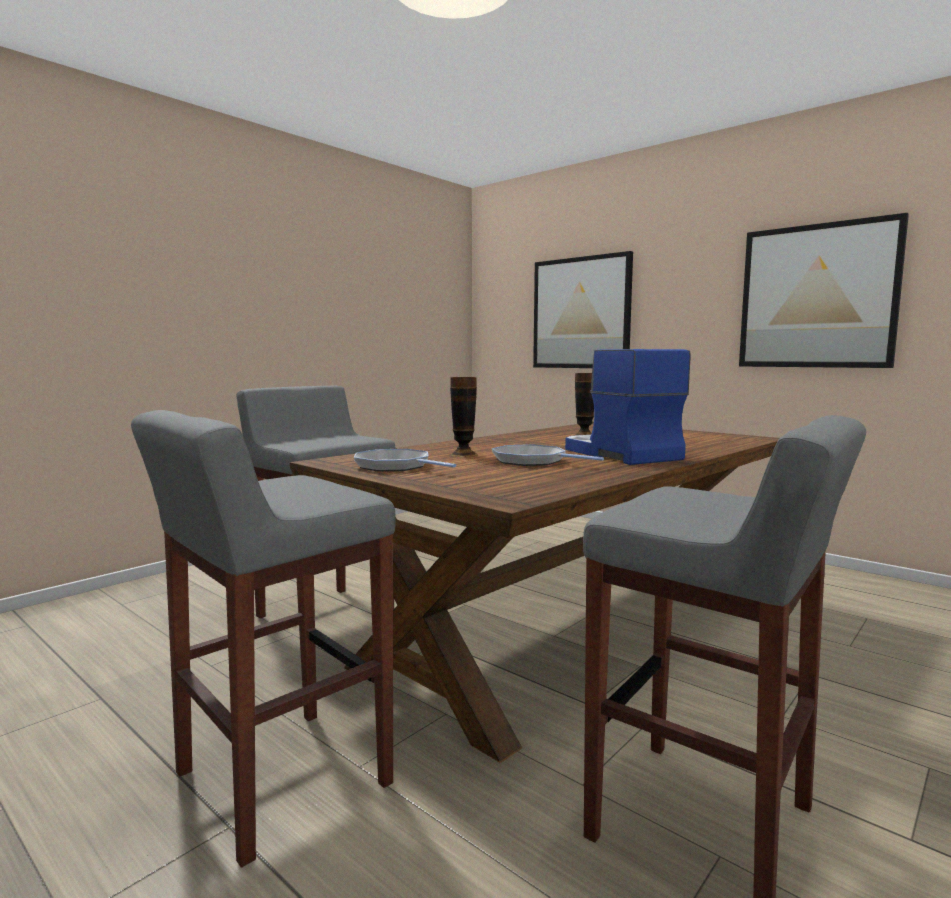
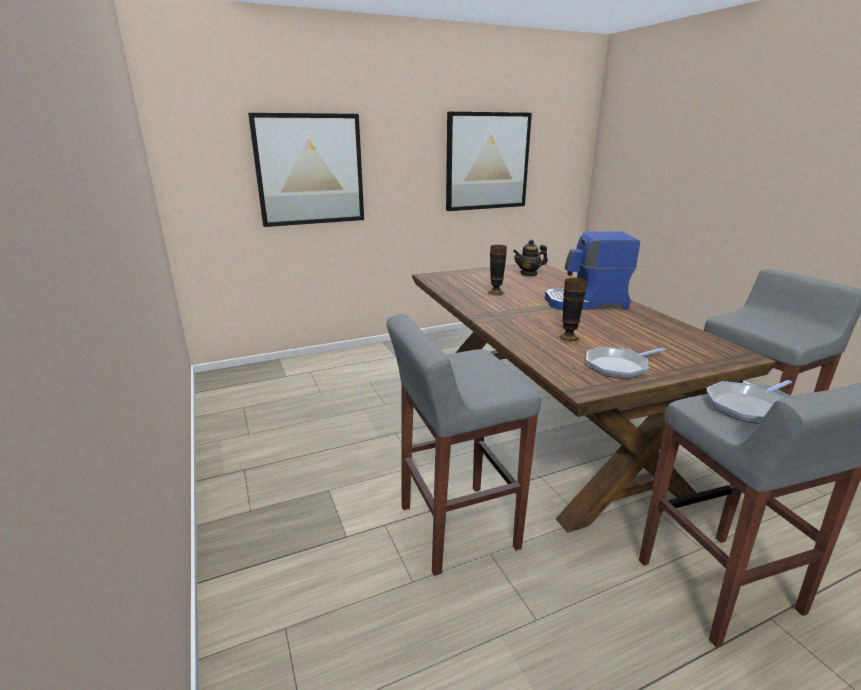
camera: 65 degrees left, 15 degrees up
frying pan [492,444,604,466] -> frying pan moved to [707,380,792,424]
none -> teapot [513,240,548,277]

